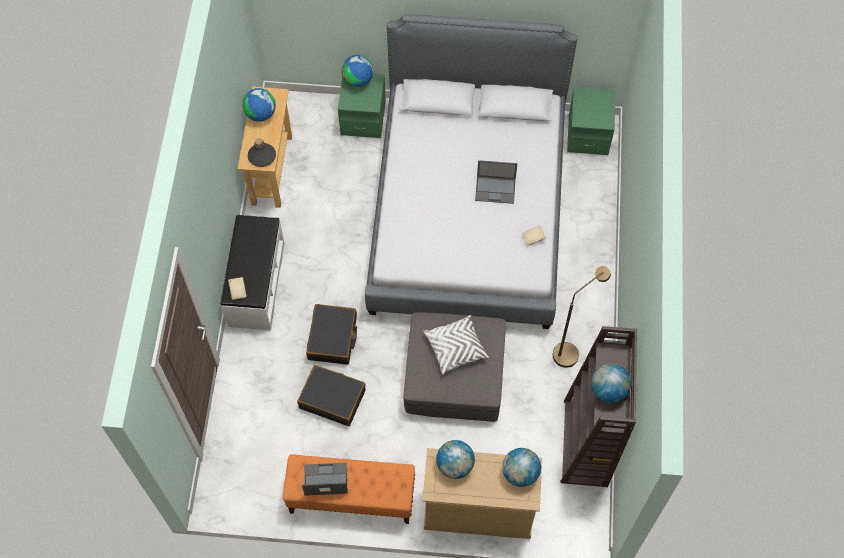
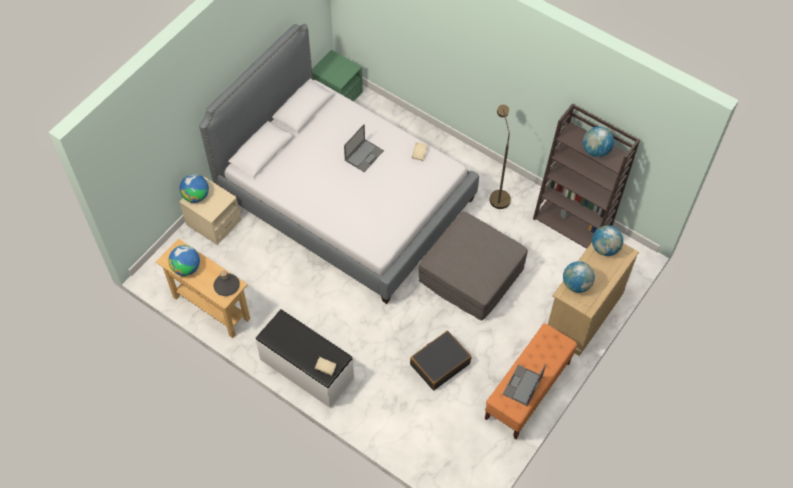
camera: 60 degrees left, 5 degrees down
black suitcase [306,304,357,365] -> none
green nightstand [338,73,386,138] -> beige nightstand [180,177,241,245]
white pillow [423,315,489,374] -> none

